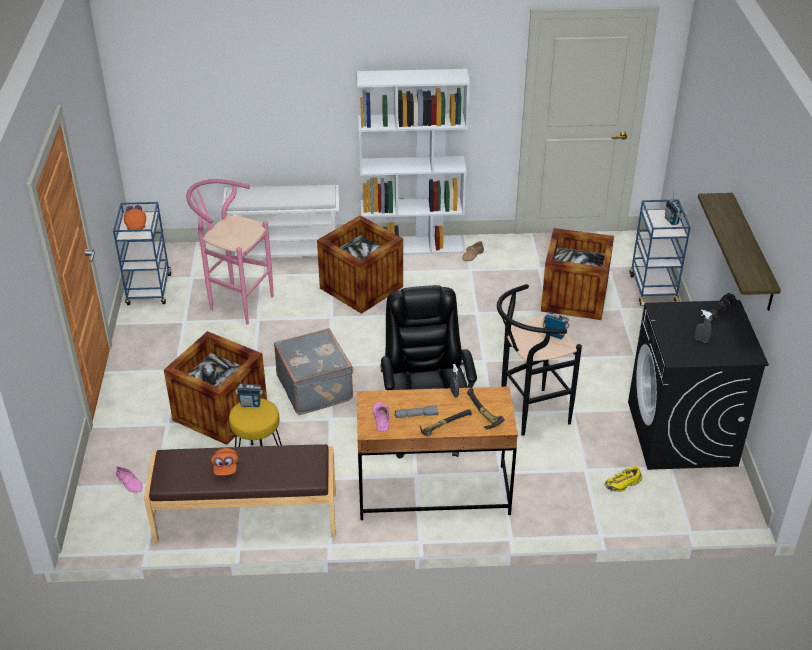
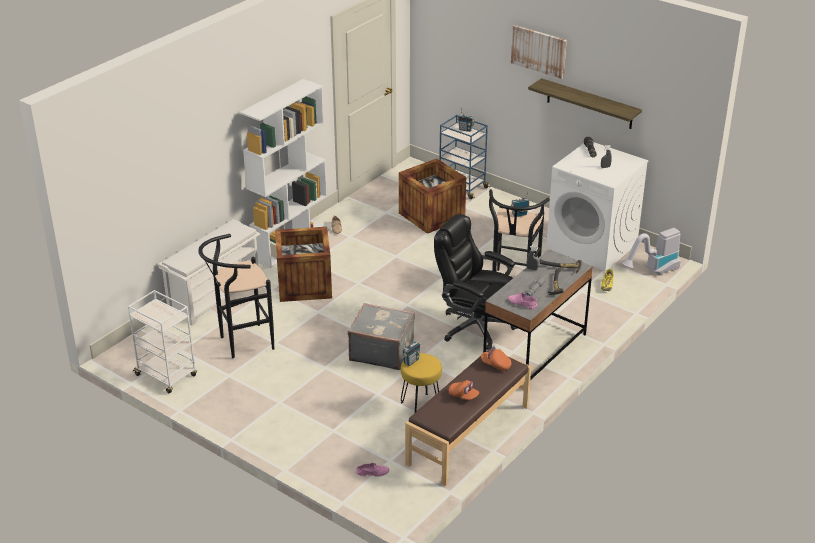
camera: 50 degrees left, 5 degrees down
blue cart [113,202,171,305] -> white cart [128,290,197,394]
orange cap [124,205,146,230] -> orange cap moved to [481,346,511,371]
crate [164,331,267,445] -> none
pink stool [186,179,274,325] -> black stool [198,234,274,358]
brown desk [357,386,518,520] -> grey desk [483,249,593,380]
black washing machine [628,300,769,470] -> white washing machine [546,142,649,272]
none -> picture [511,25,567,79]
none -> vacuum cleaner [621,228,681,276]

